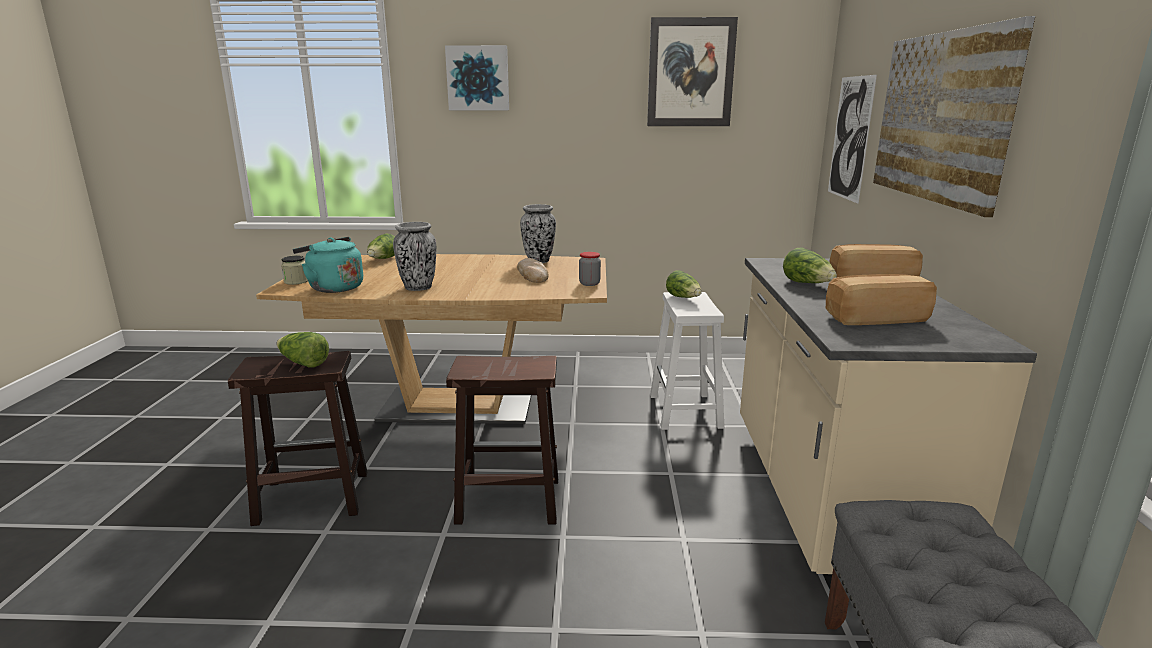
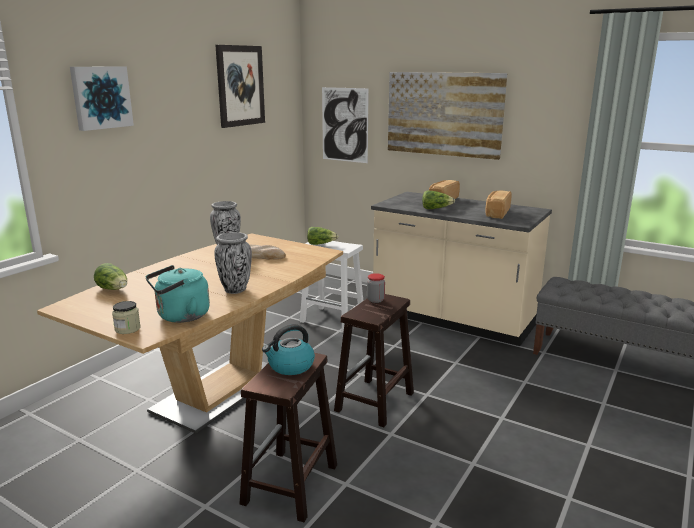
camera: 60 degrees left, 0 degrees up
lettuce [276,332,329,368] -> kettle [262,324,315,375]
jar [579,252,601,286] -> jar moved to [367,273,385,303]

